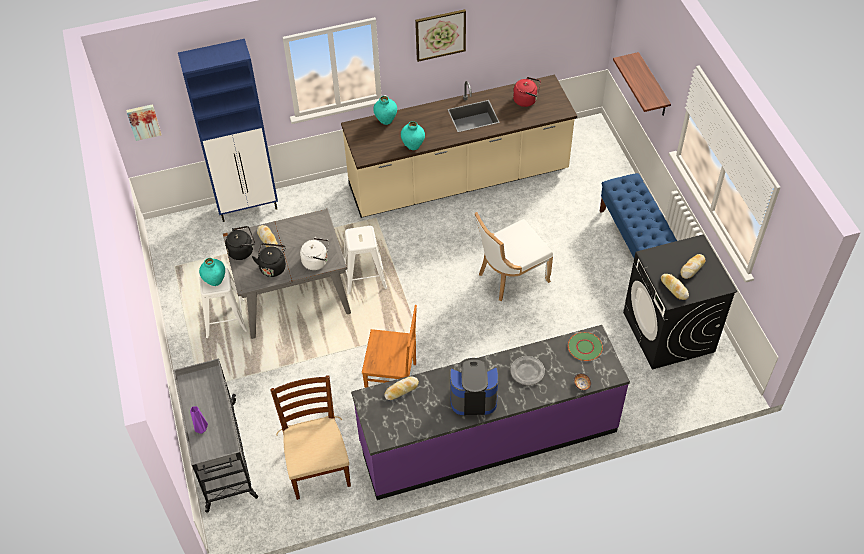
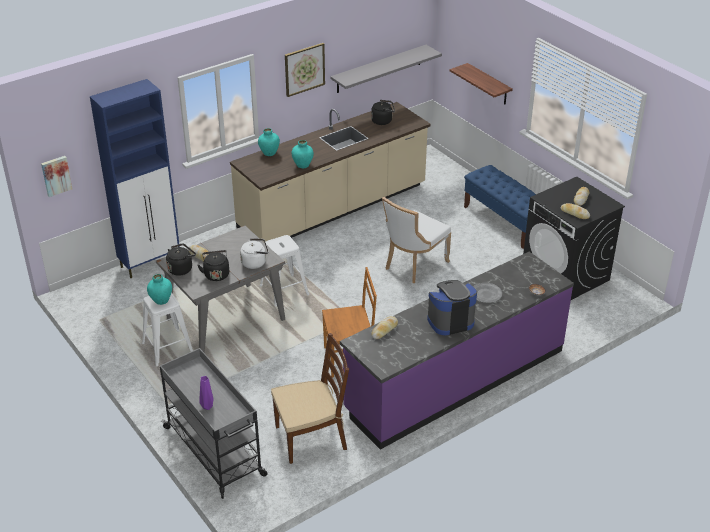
camera: 20 degrees left, 15 degrees down
brown chair [270,375,351,500] -> brown chair turned 105 degrees clockwise [271,333,349,464]
red kettle [513,77,541,107] -> black kettle [371,100,395,125]
green plate [568,332,603,361] -> none
none -> grey shelf [331,45,442,93]

